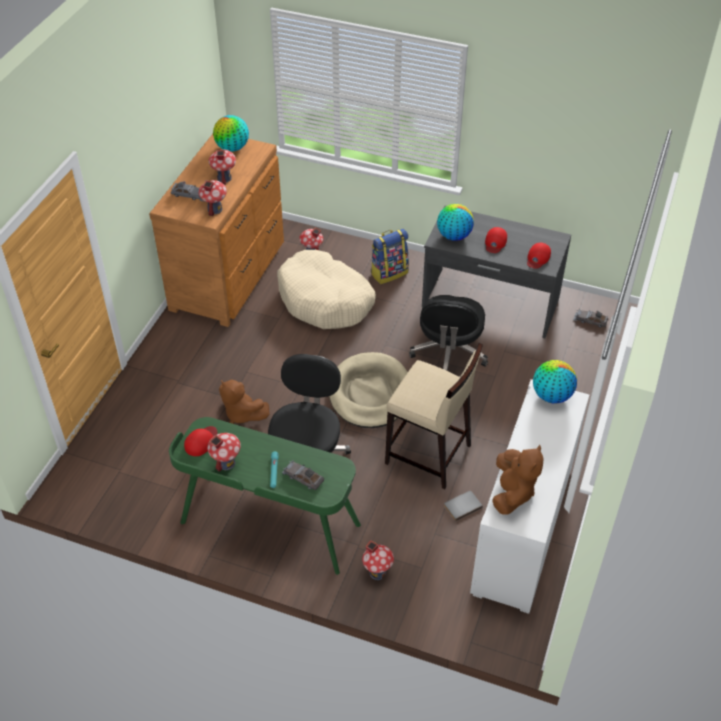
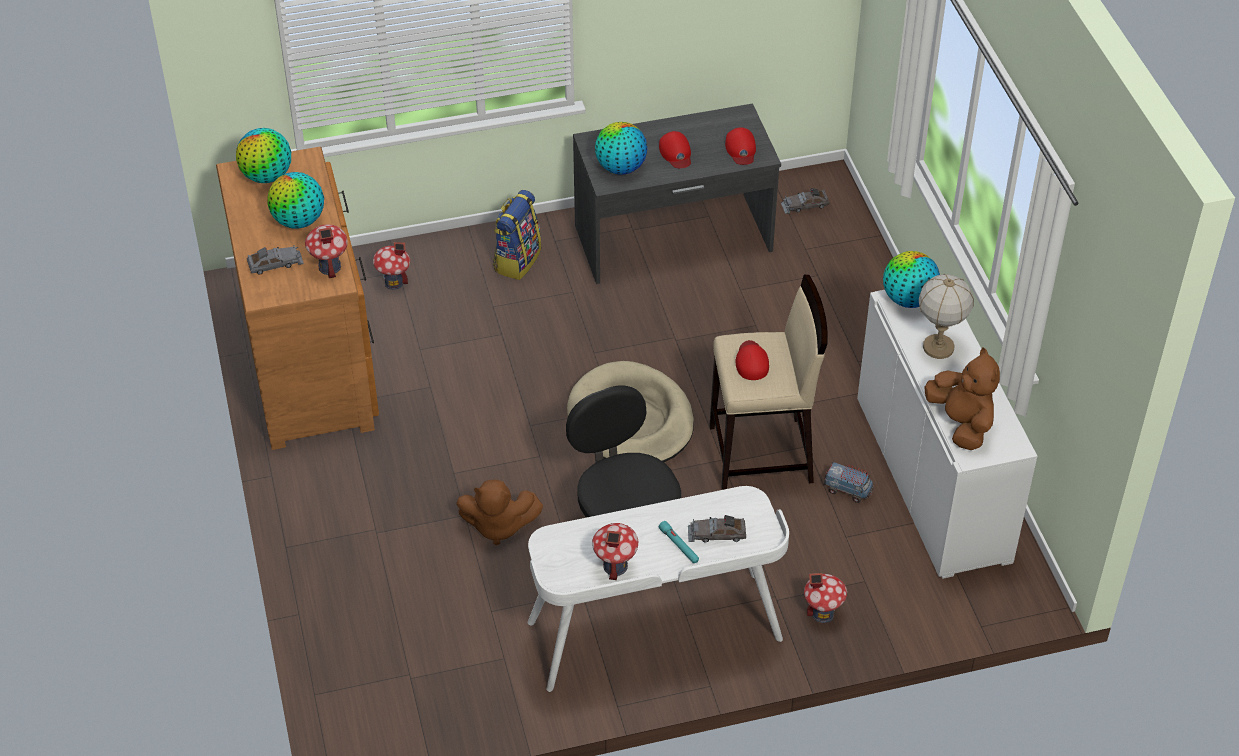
camera: 35 degrees left, 0 degrees up
green desk [169,417,361,575] -> white desk [528,486,789,692]
red cap [184,426,217,456] -> red cap moved to [736,340,769,380]
toy house [209,149,236,185] -> globe [267,172,324,229]
beige dog bed [277,250,376,329] -> none
black office chair [409,295,488,371] -> none
grey book [444,491,483,521] -> toy truck [824,462,874,503]
none -> table lamp [919,274,974,359]

